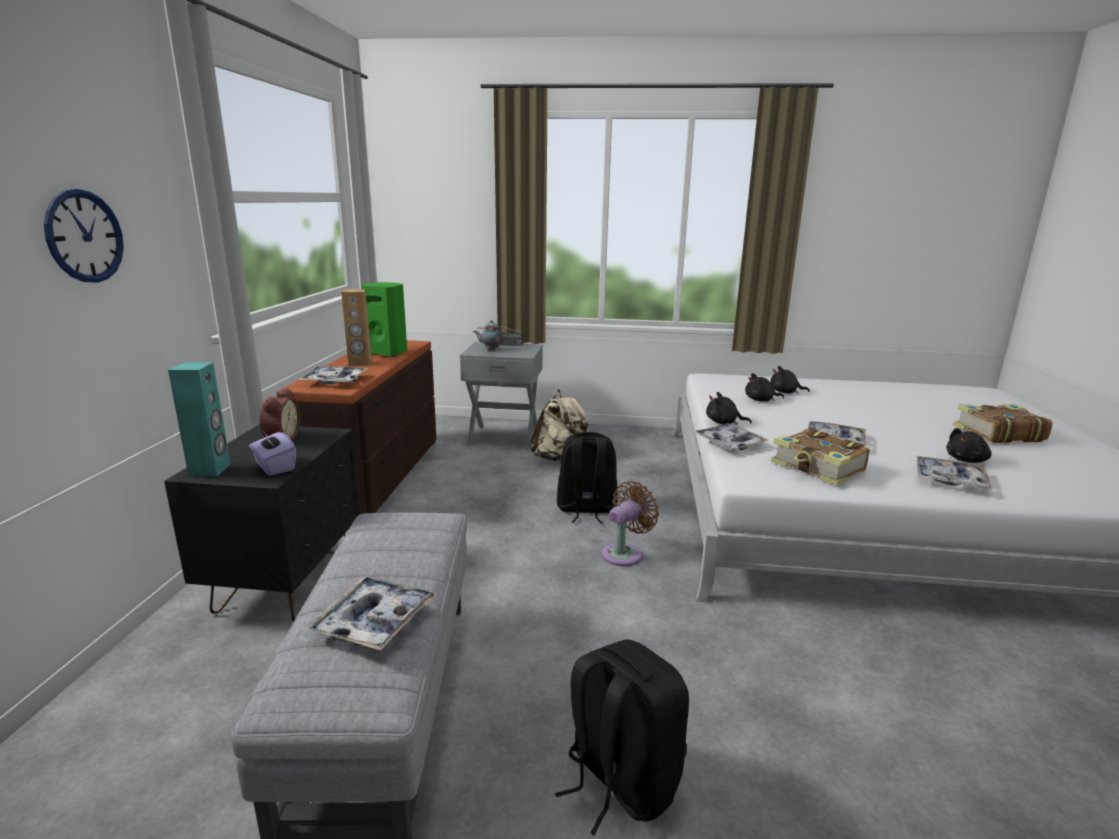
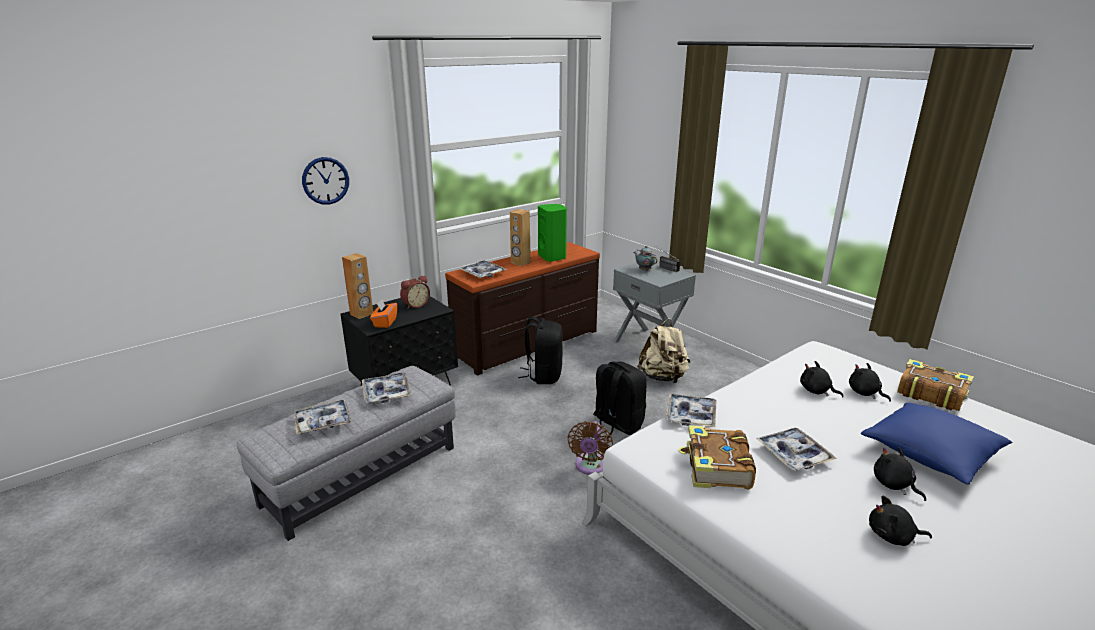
camera: 45 degrees right, 5 degrees up
turquoise speaker [168,362,230,477] -> brown speaker [342,253,373,319]
purple tissue box [249,431,296,476] -> orange tissue box [370,299,397,328]
black backpack [555,640,689,835] -> black backpack moved to [518,316,563,384]
brown fan [602,481,659,567] -> brown fan turned 105 degrees clockwise [567,421,613,475]
black plush toy [706,392,752,425] -> black plush toy moved to [874,447,926,501]
tray [917,456,992,490] -> tray moved to [362,372,411,403]
book [954,404,1052,443] -> book moved to [897,359,974,411]
none -> blue pillow [861,403,1013,485]

